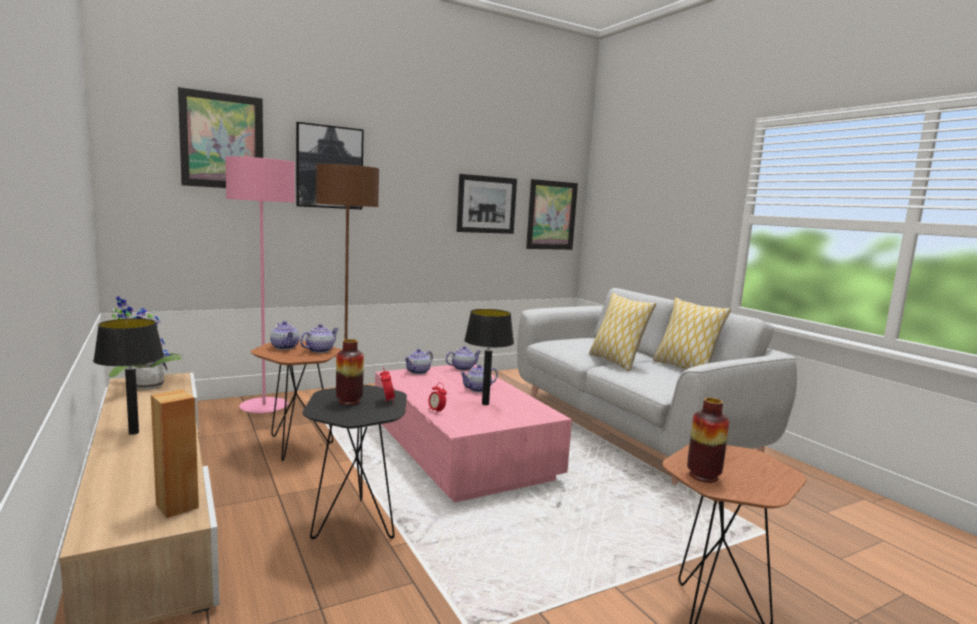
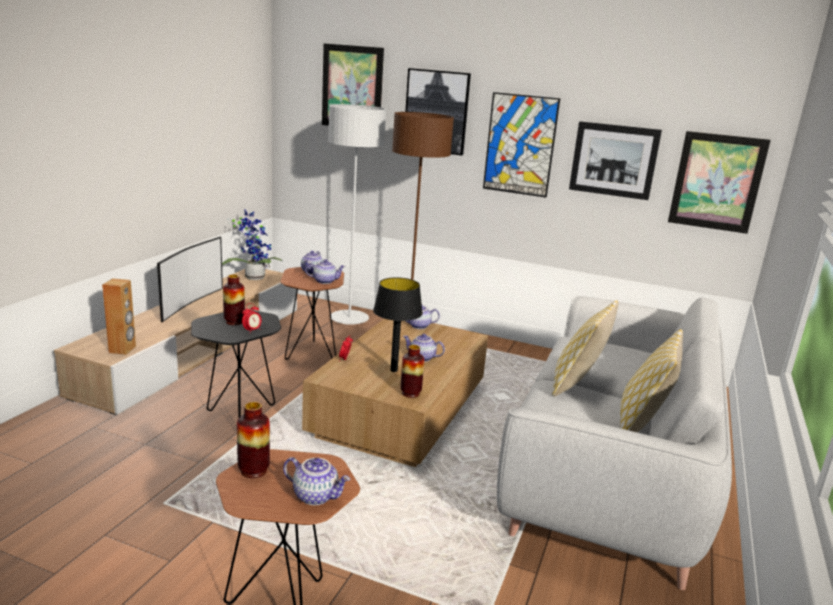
camera: 50 degrees right, 10 degrees up
black table lamp [93,318,164,435] -> television [157,237,223,322]
pink floor lamp [225,156,295,413] -> grey floor lamp [328,104,386,325]
pink coffee table [375,365,572,503] -> brown coffee table [302,319,488,467]
teapot [446,346,481,371] -> teapot moved to [283,457,350,505]
none -> vase [401,345,424,398]
none -> picture [483,92,560,197]

